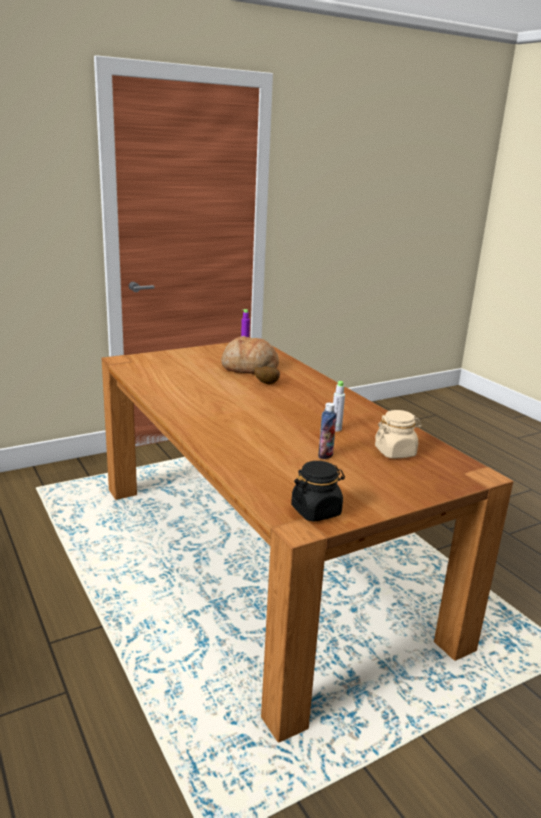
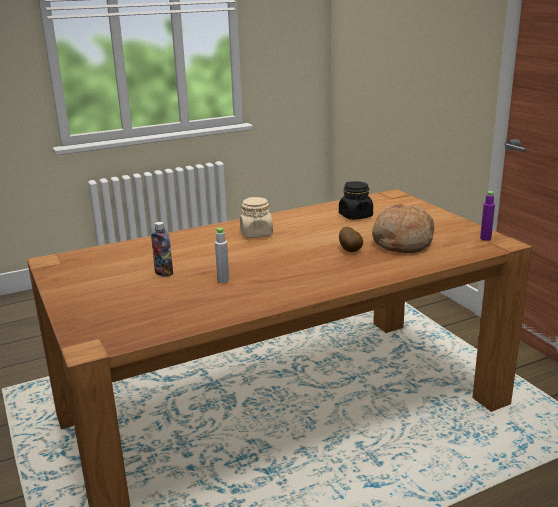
camera: 95 degrees right, 0 degrees up
black jar [291,461,345,522] -> black jar moved to [339,181,373,220]
beige jar [375,410,422,458] -> beige jar moved to [240,197,273,238]

